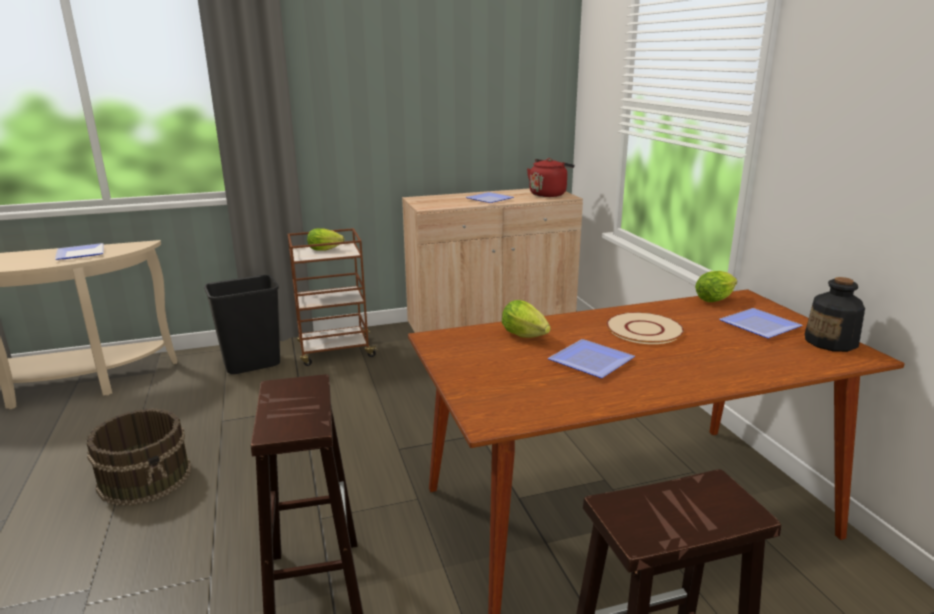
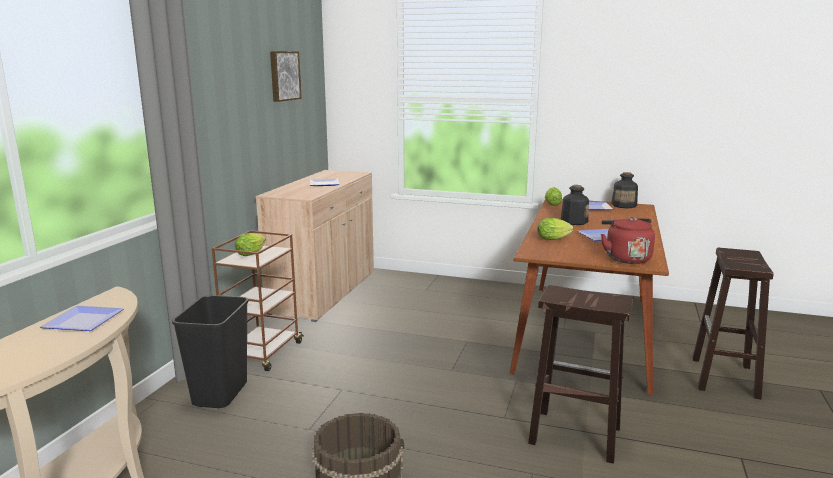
camera: 55 degrees left, 5 degrees down
red kettle [527,158,575,197] -> red kettle moved to [601,217,655,264]
beige plate [606,312,684,344] -> bottle [561,185,589,225]
none -> picture [270,51,302,102]

